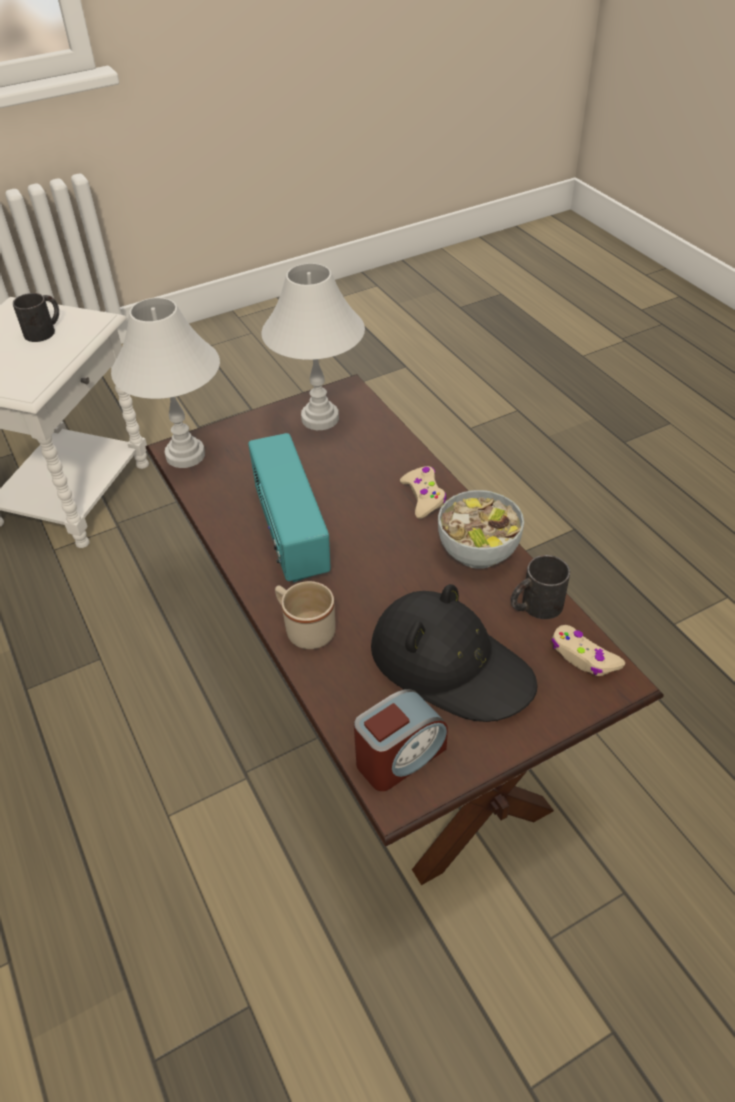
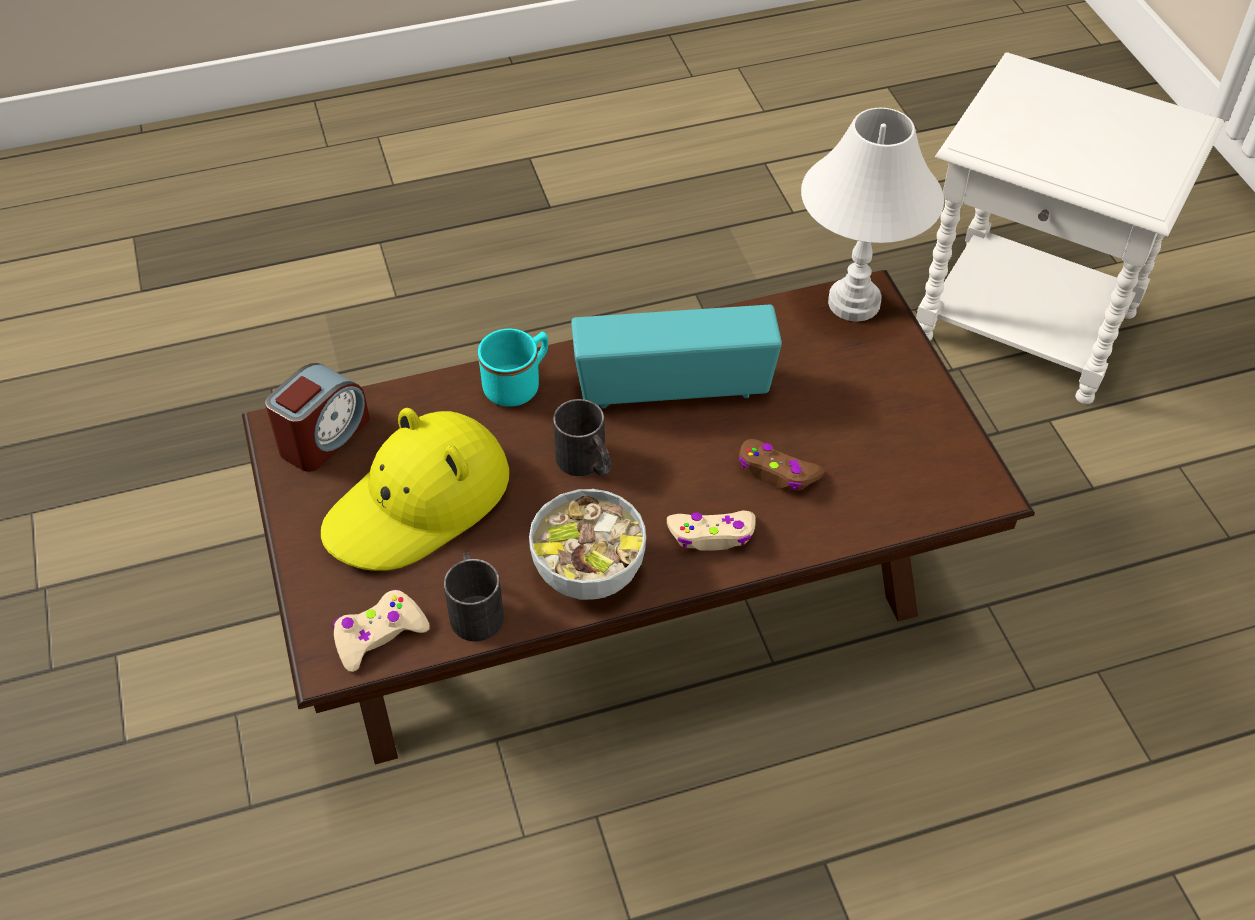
camera: 100 degrees right, 5 degrees up
black mug [13,293,59,342] -> black mug moved to [553,399,611,476]
white table lamp [262,263,365,430] -> none
beige mug [275,581,336,649] -> turquoise mug [478,328,548,407]
alarm clock [354,689,448,791] -> alarm clock turned 120 degrees counterclockwise [265,363,370,472]
black hat [371,584,538,722] -> yellow hat [321,408,509,571]
none -> brown game controller [739,439,824,491]

